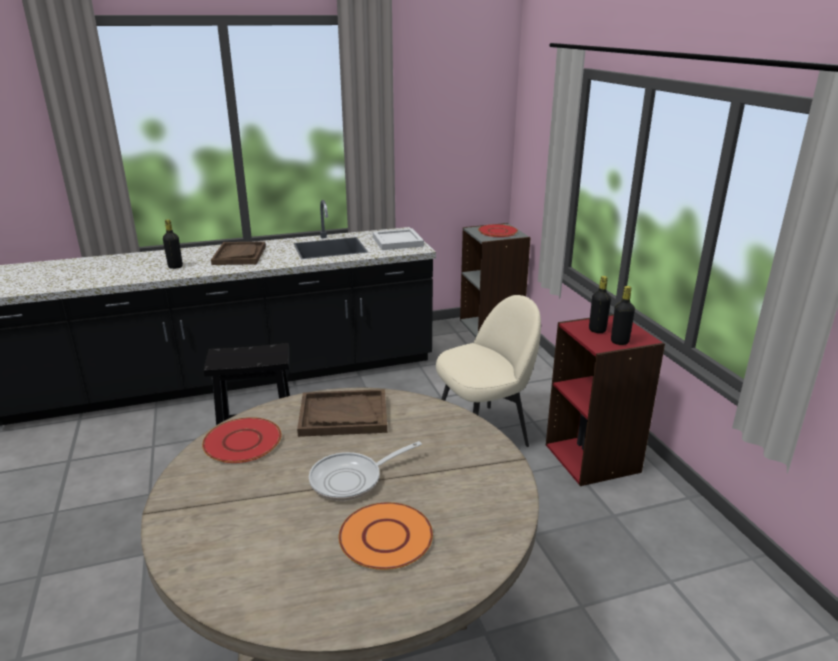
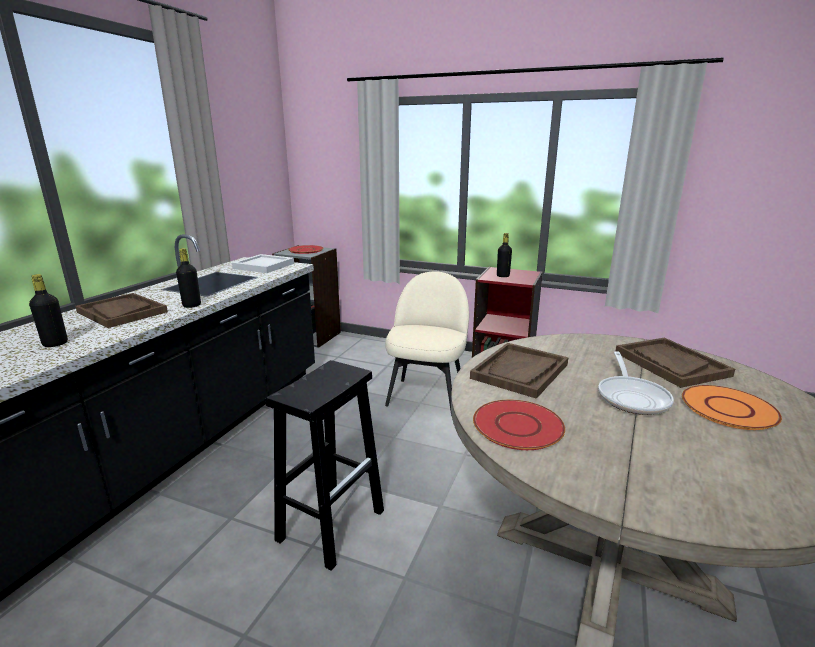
camera: 50 degrees left, 5 degrees down
black bottle [611,286,635,345] -> black bottle moved to [176,248,201,308]
none -> brown tray [616,338,735,388]

